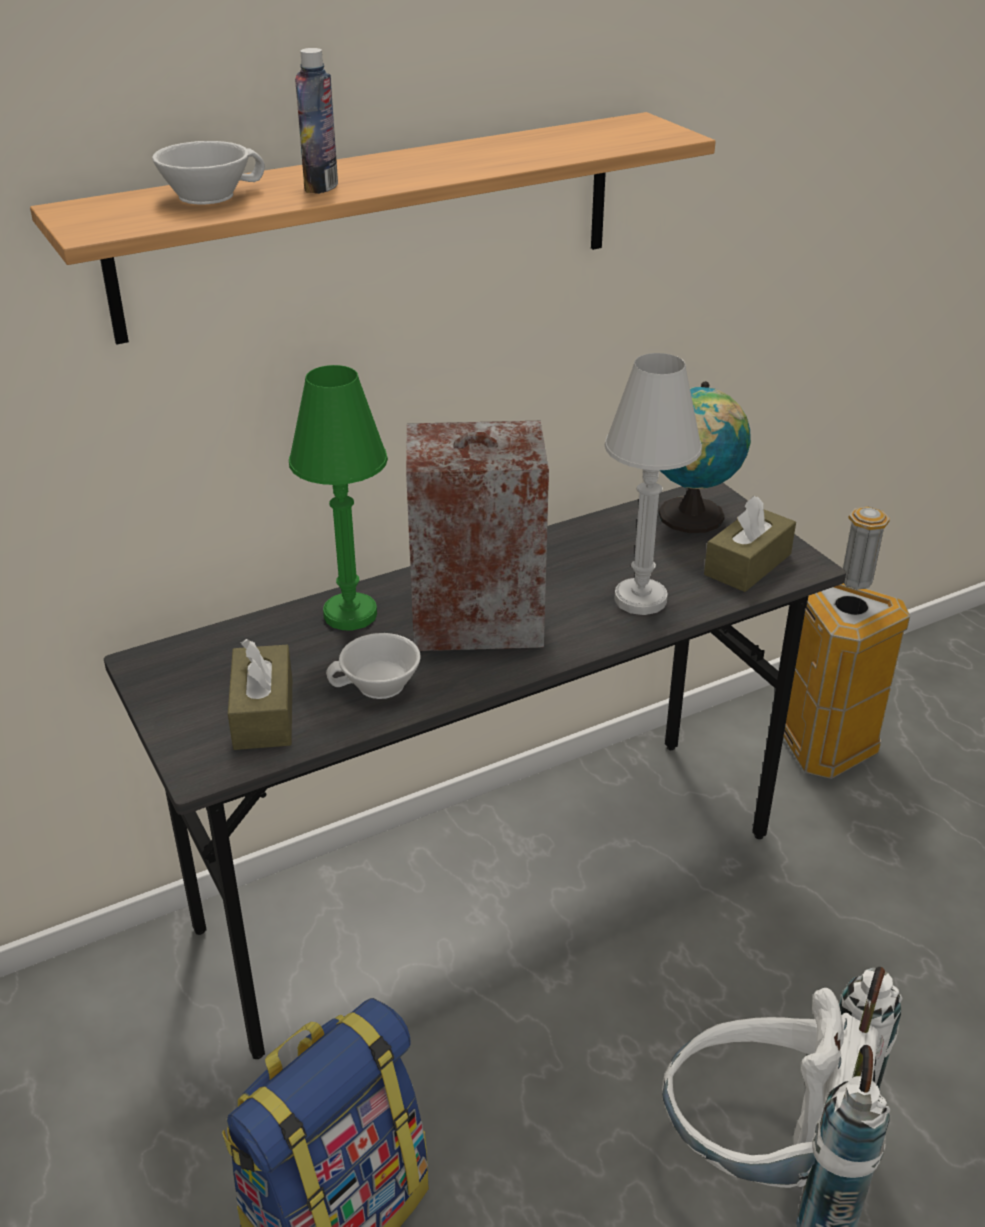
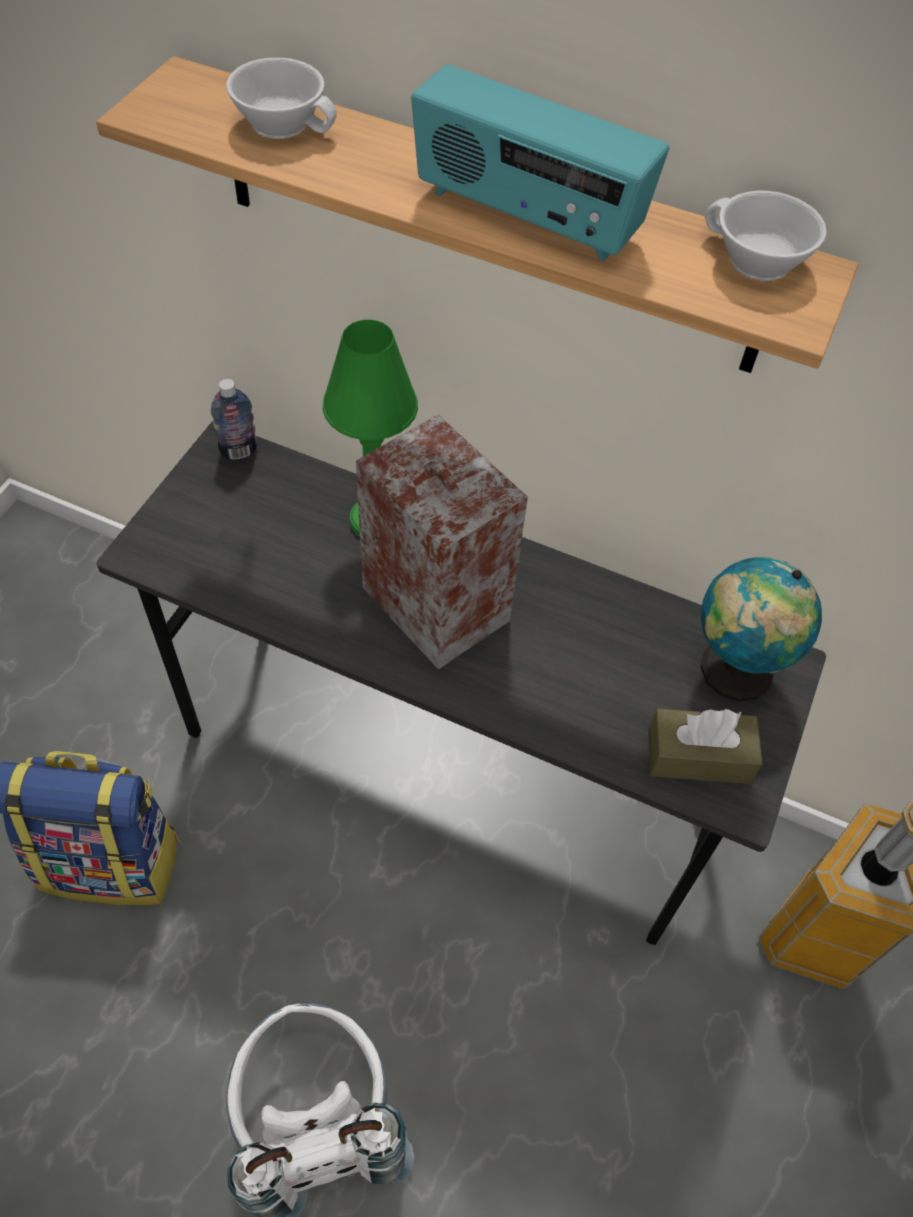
camera: 50 degrees right, 20 degrees up
brown tissue box [228,639,292,750] -> none
bottle [295,48,338,194] -> bottle moved to [211,379,258,459]
white cup [326,633,421,699] -> white cup moved to [705,191,827,281]
white table lamp [605,353,702,615] -> none
none -> radio [411,65,669,261]

